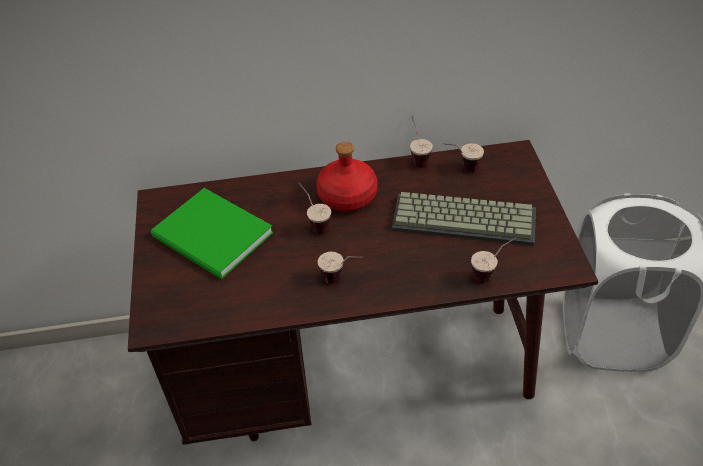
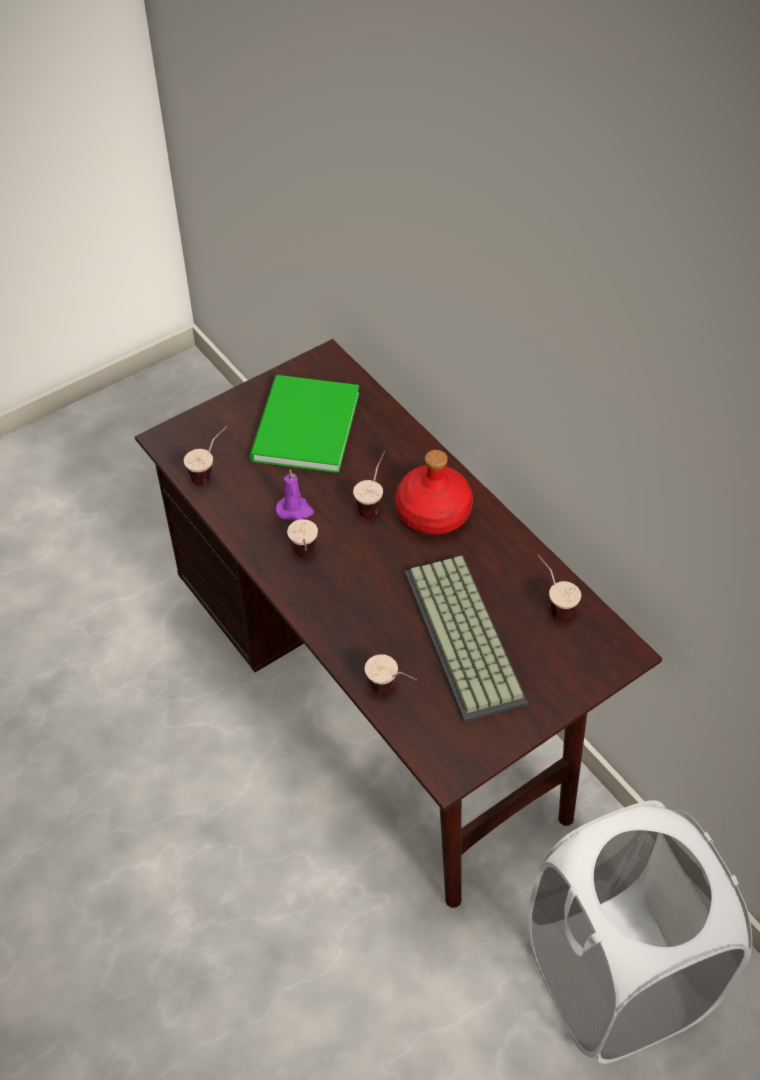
camera: 60 degrees right, 5 degrees up
cup [410,116,433,168] -> cup moved to [184,426,227,485]
none -> purple candle [276,469,314,521]

